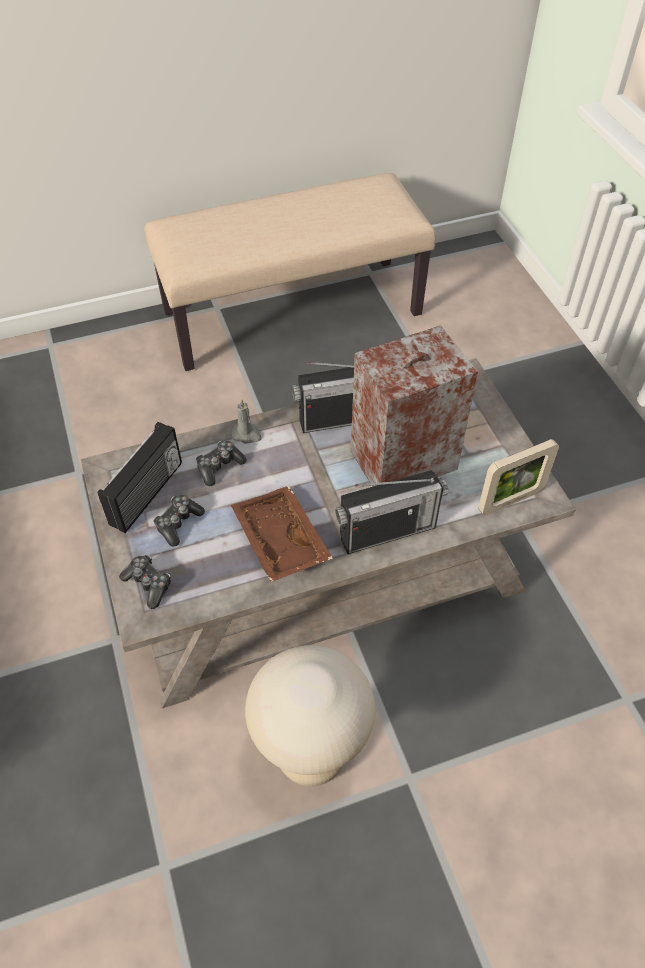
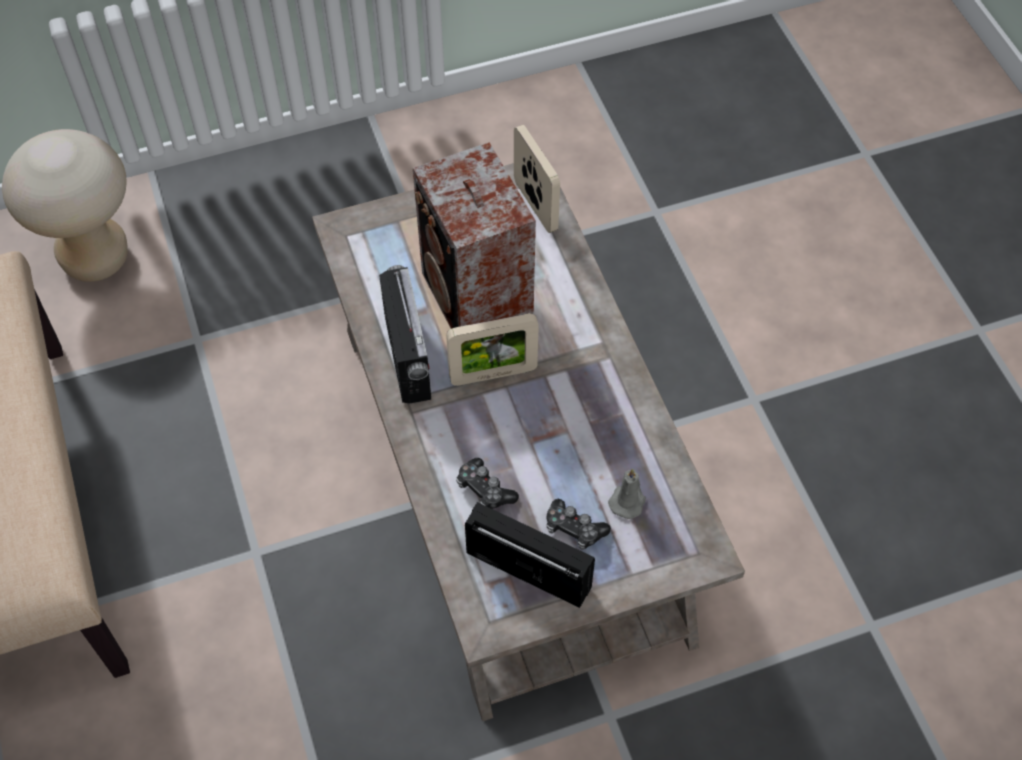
camera: 90 degrees left, 5 degrees up
game controller [119,555,171,609] -> none
grey candle [231,398,262,444] -> grey candle moved to [608,469,646,519]
brown tray [231,486,333,582] -> none
beige stool [245,645,375,786] -> beige stool moved to [2,129,128,282]
radio [335,470,448,554] -> none
none -> picture frame [446,313,539,386]

